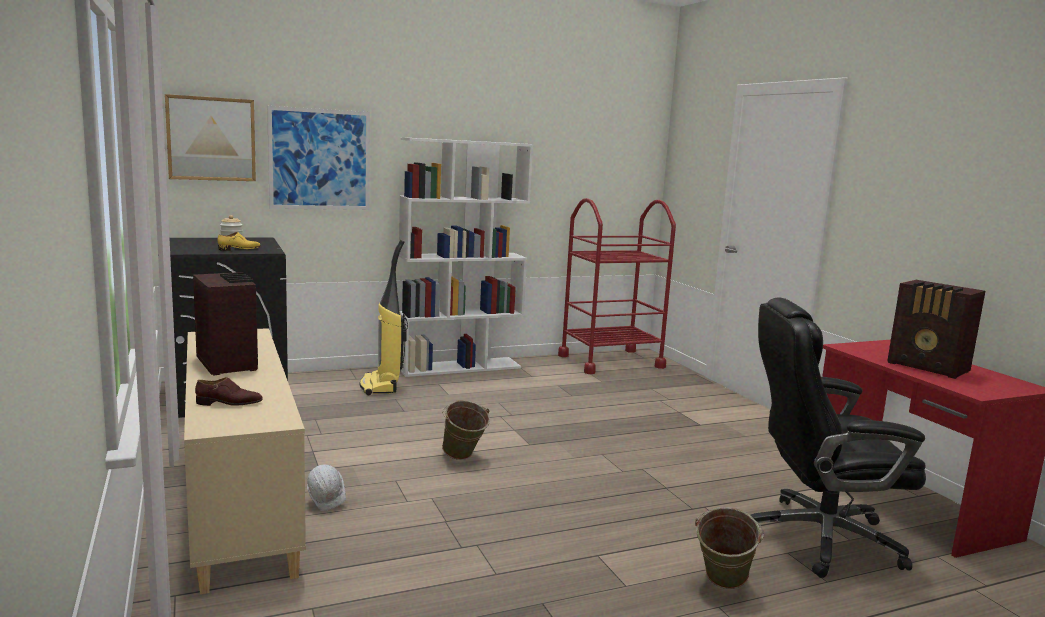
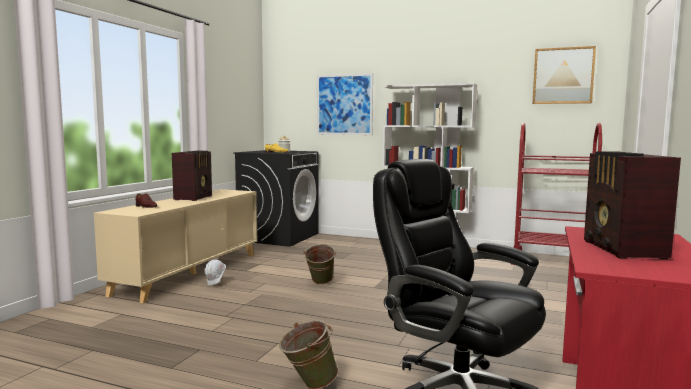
camera: 45 degrees right, 5 degrees down
picture [165,94,256,181] -> picture moved to [532,46,596,104]
vacuum cleaner [359,239,408,395] -> none

